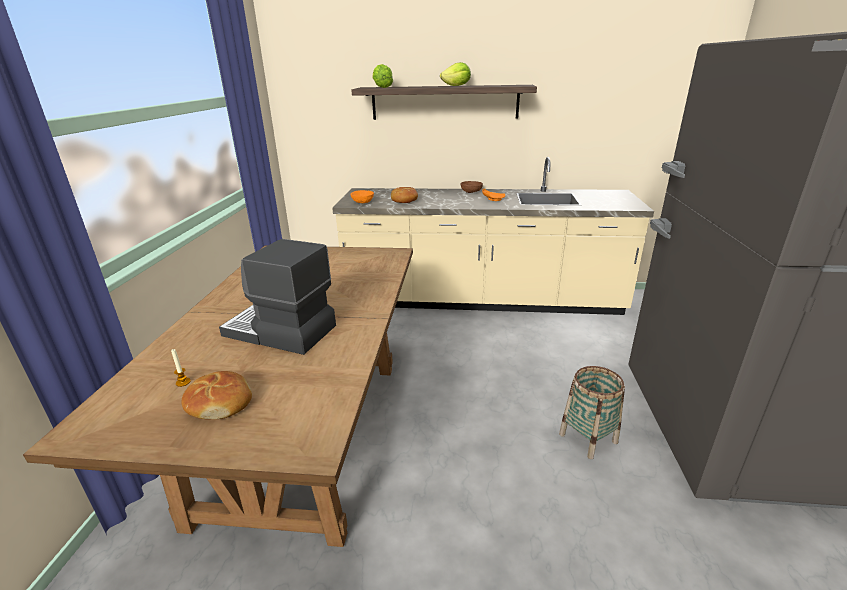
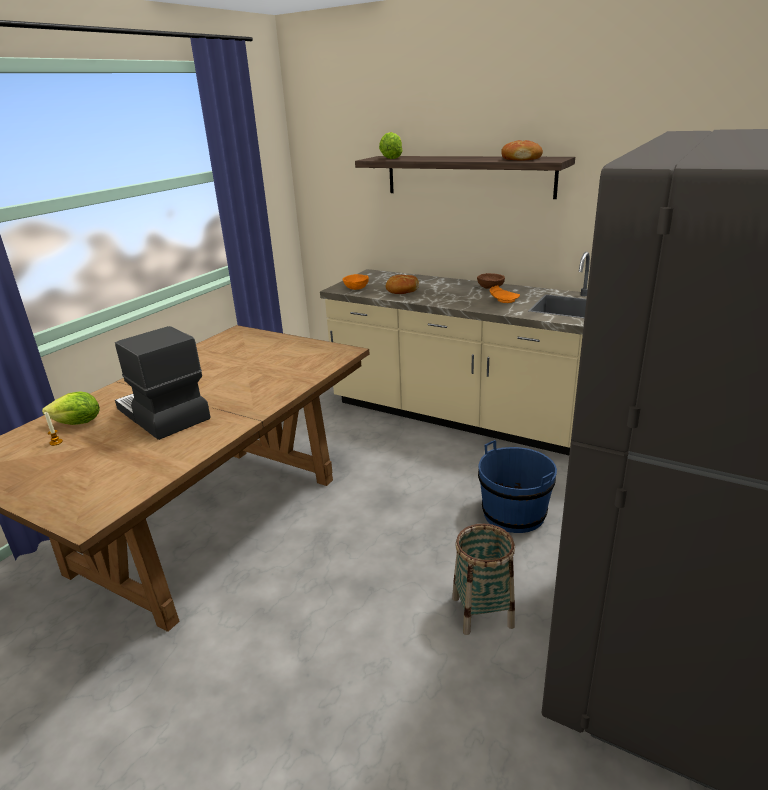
camera: 25 degrees right, 0 degrees up
bread [182,371,252,419] -> bread moved to [501,140,543,160]
lettuce [440,62,471,86] -> lettuce moved to [42,391,100,425]
none -> blue bucket [478,440,557,533]

